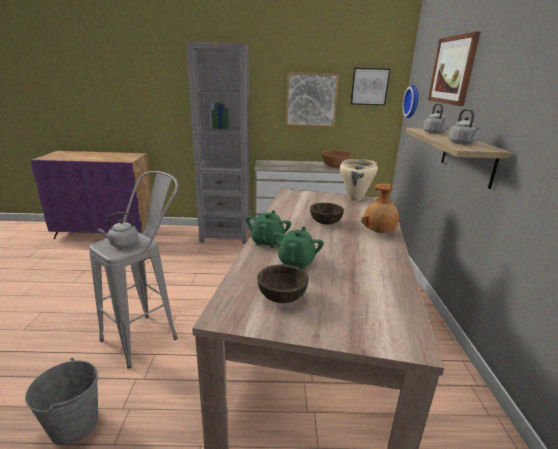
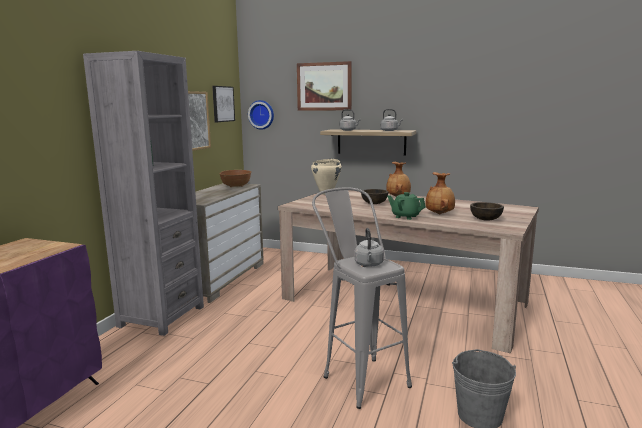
camera: 70 degrees left, 10 degrees down
green teapot [273,227,324,270] -> brown vase [426,172,455,214]

